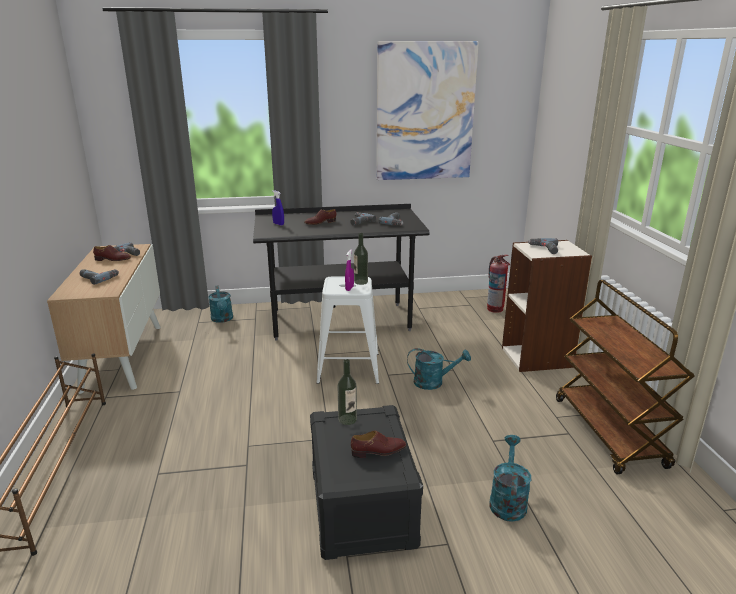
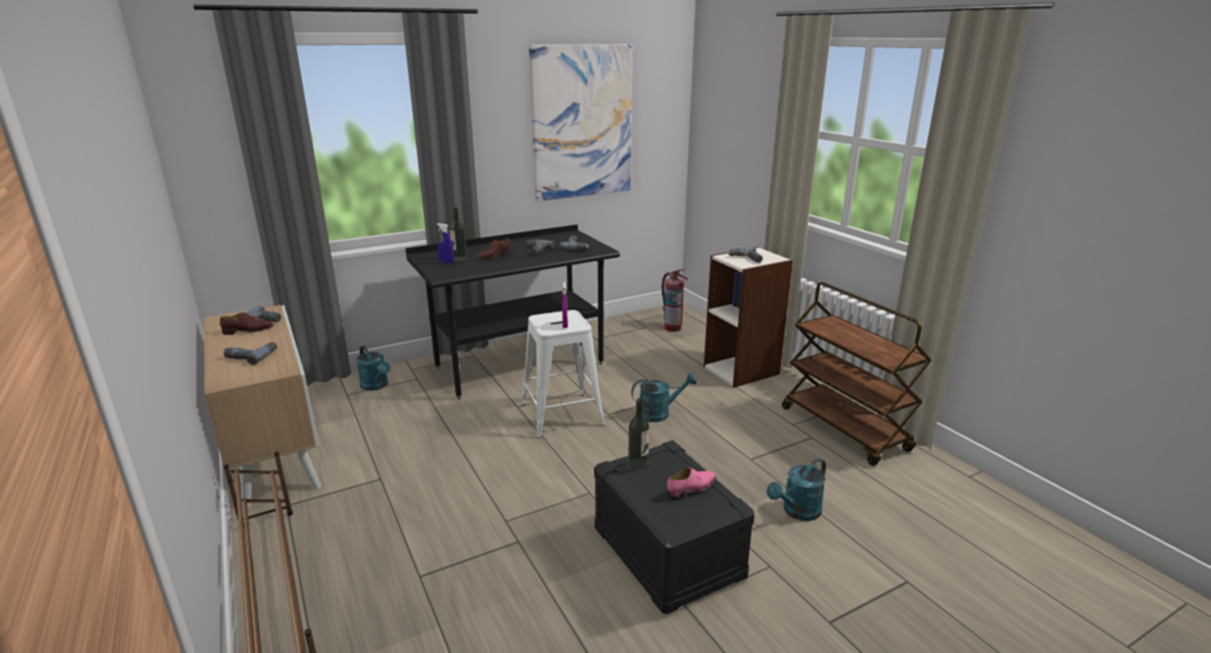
camera: 20 degrees left, 0 degrees up
brown shoe [351,430,406,458] -> pink shoe [667,467,716,500]
bottle [354,233,368,285] -> bottle moved to [450,207,467,261]
turquoise watering can [489,435,531,522] -> turquoise watering can turned 120 degrees counterclockwise [767,458,826,521]

